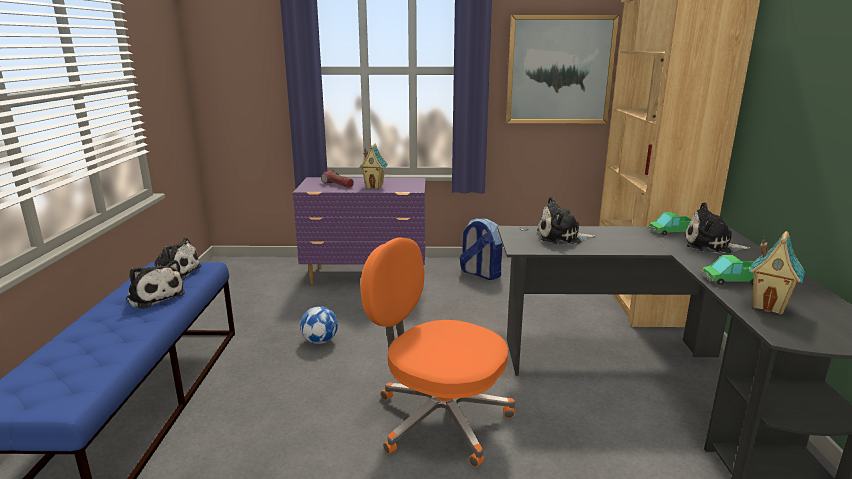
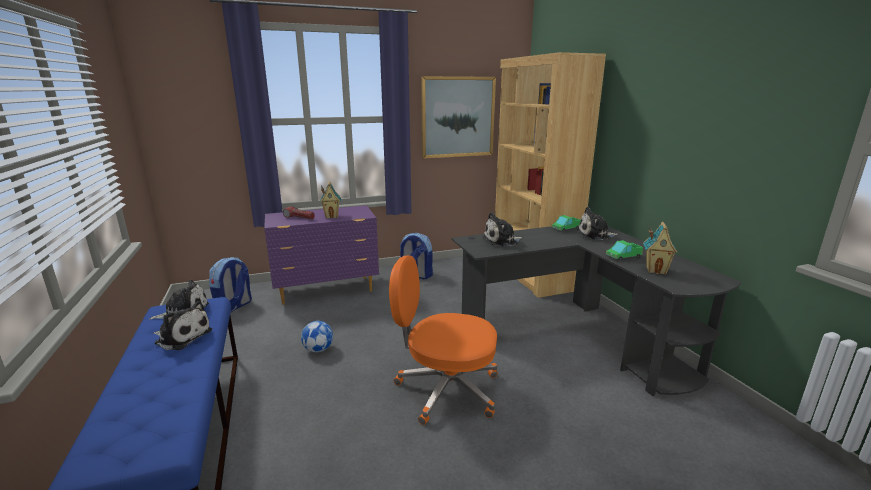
camera: 20 degrees left, 0 degrees up
none -> backpack [209,257,252,312]

